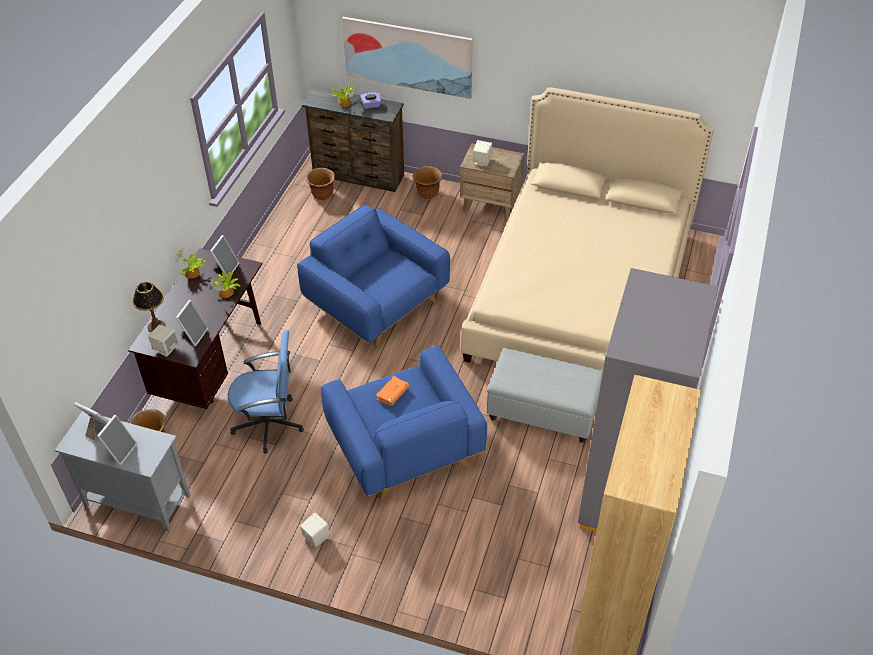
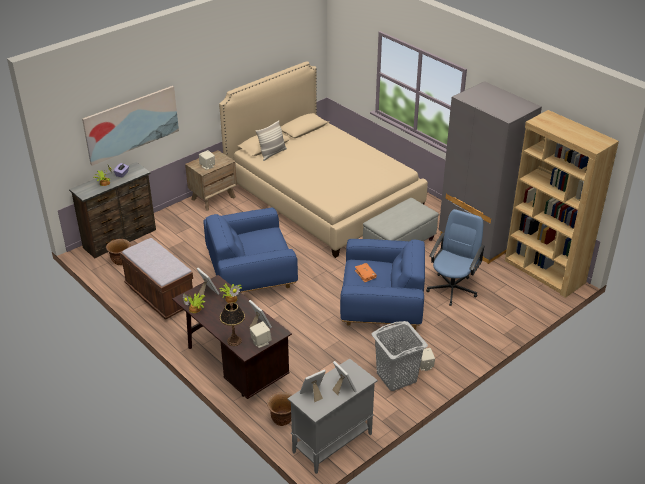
camera: 60 degrees left, 10 degrees down
blue office chair [228,330,304,453] -> blue office chair moved to [426,209,485,306]
brown planter [413,166,442,199] -> none
none -> brown bench [119,238,193,320]
none -> pillow [256,120,287,161]
none -> grey laundry basket [372,321,428,391]

